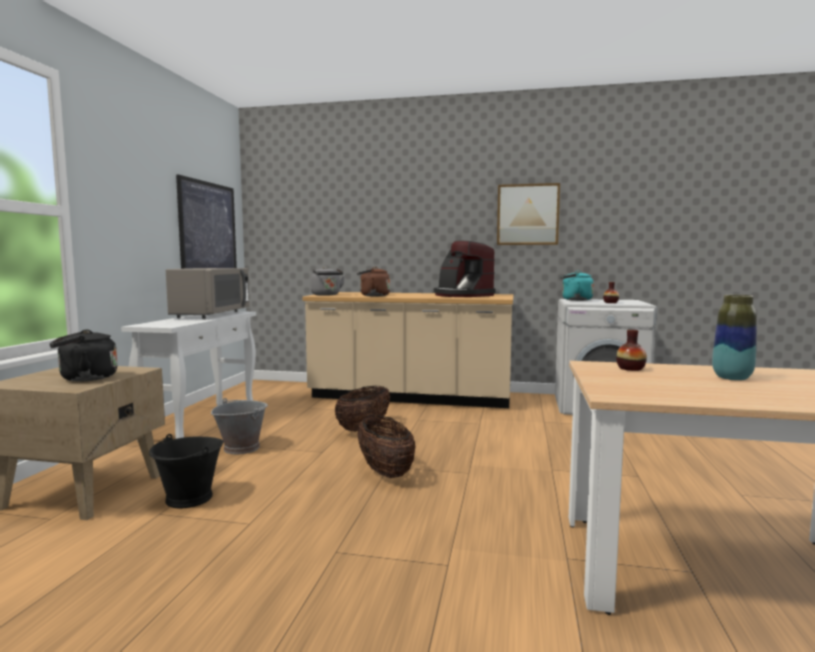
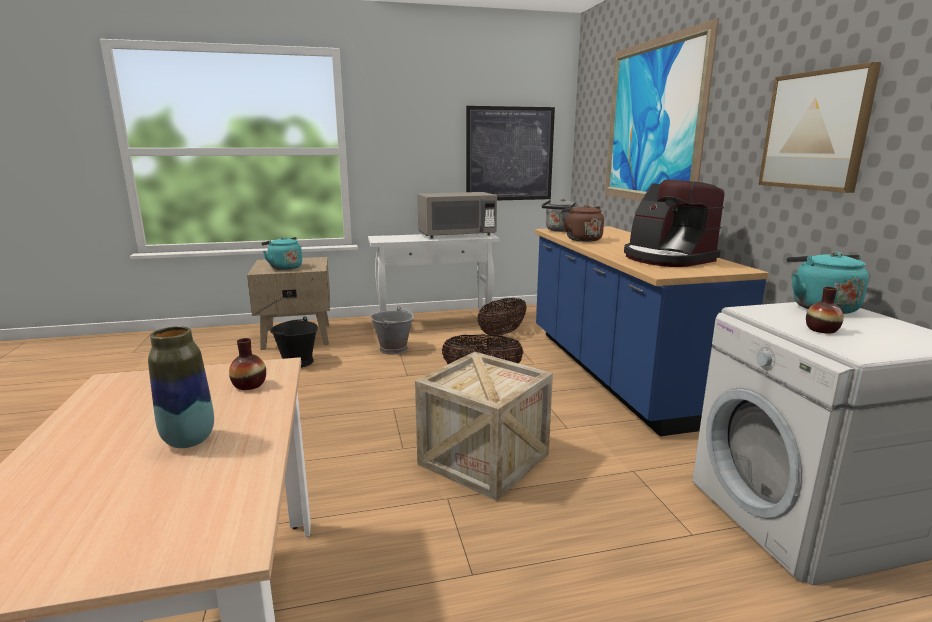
camera: 65 degrees right, 10 degrees up
black kettle [50,329,118,381] -> turquoise kettle [261,237,302,270]
beige counter [302,292,514,408] -> blue counter [535,226,768,436]
basket [357,416,416,478] -> basket moved to [477,298,527,336]
coffee machine [434,241,496,297] -> coffee machine turned 60 degrees counterclockwise [624,180,724,267]
none -> crate [415,352,553,501]
none -> picture [605,18,719,201]

